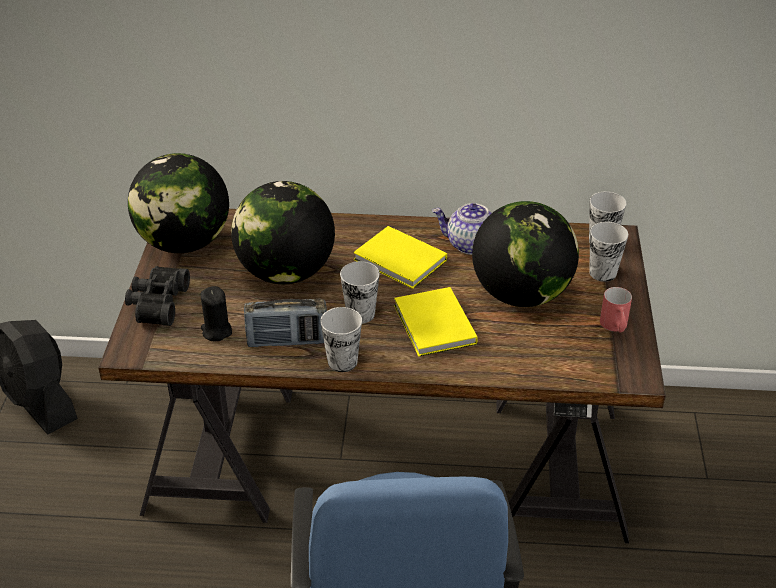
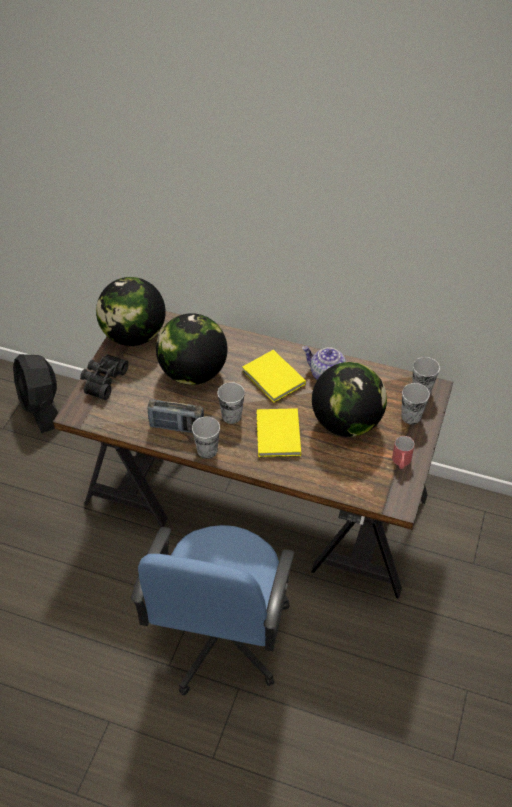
camera: 15 degrees right, 10 degrees up
black candle [200,286,232,341] -> none

